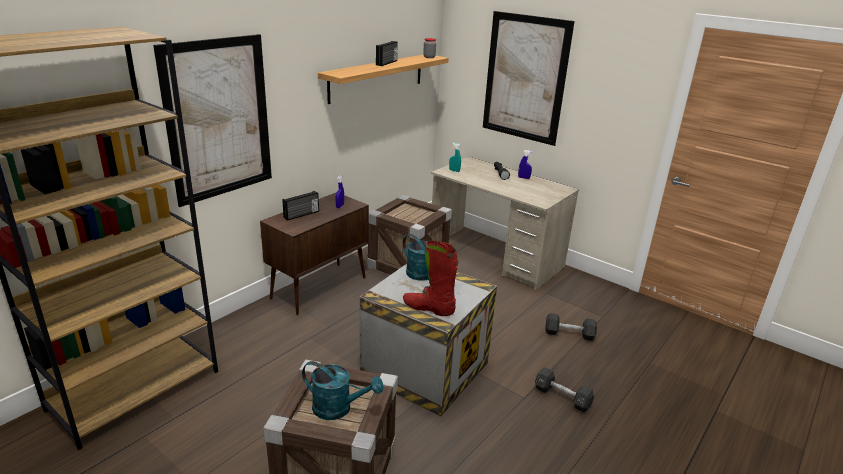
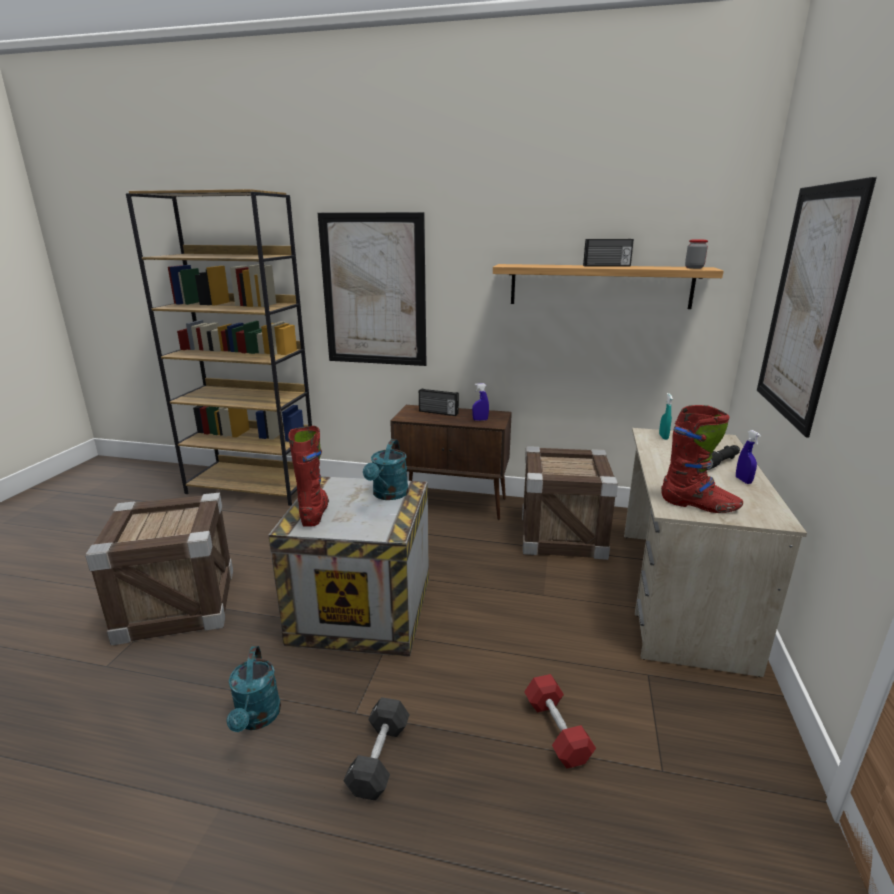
camera: 65 degrees right, 5 degrees down
turquoise watering can [302,361,384,420] -> turquoise watering can moved to [226,646,281,732]
black dumbbell [545,313,597,340] -> red dumbbell [524,674,596,768]
none -> red boot [661,405,743,513]

